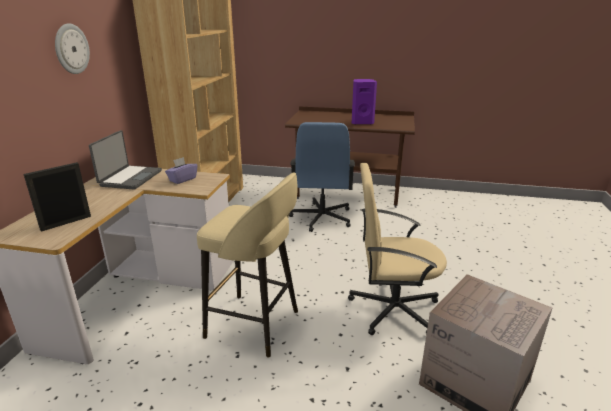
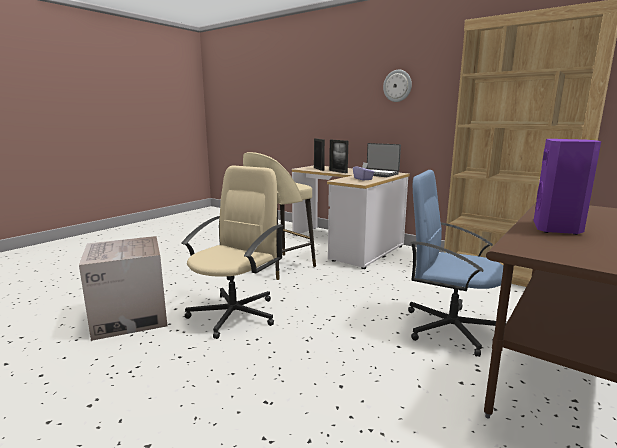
camera: 115 degrees right, 10 degrees down
none -> picture frame [329,140,348,173]

